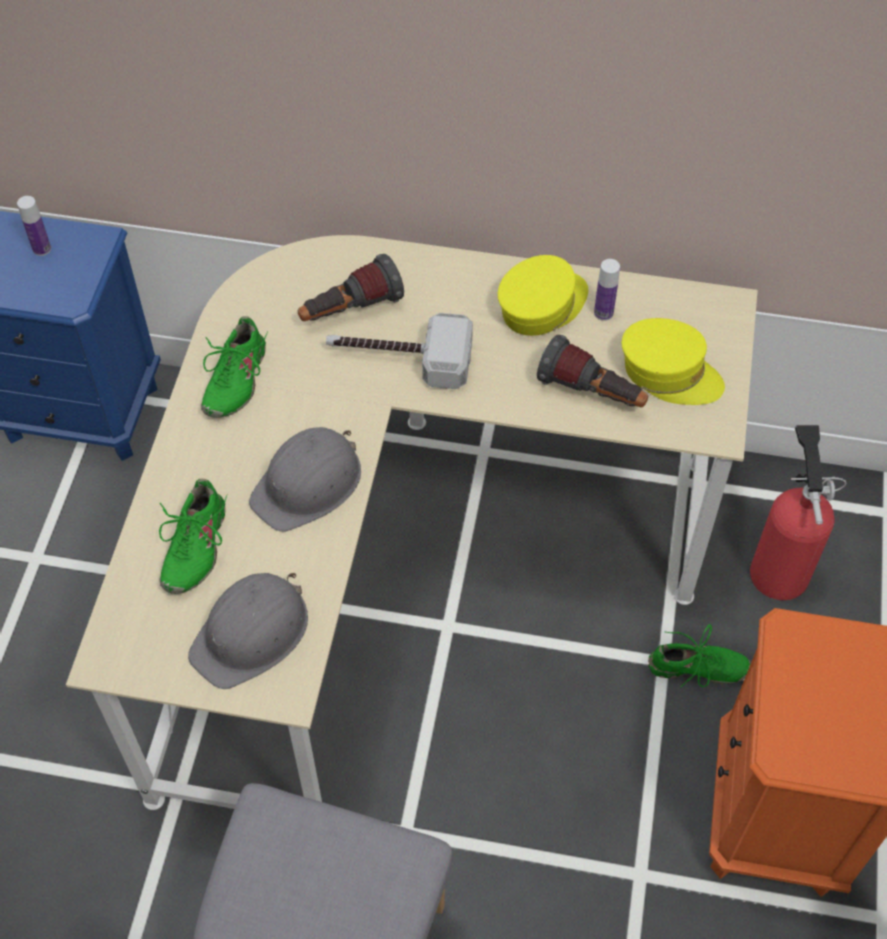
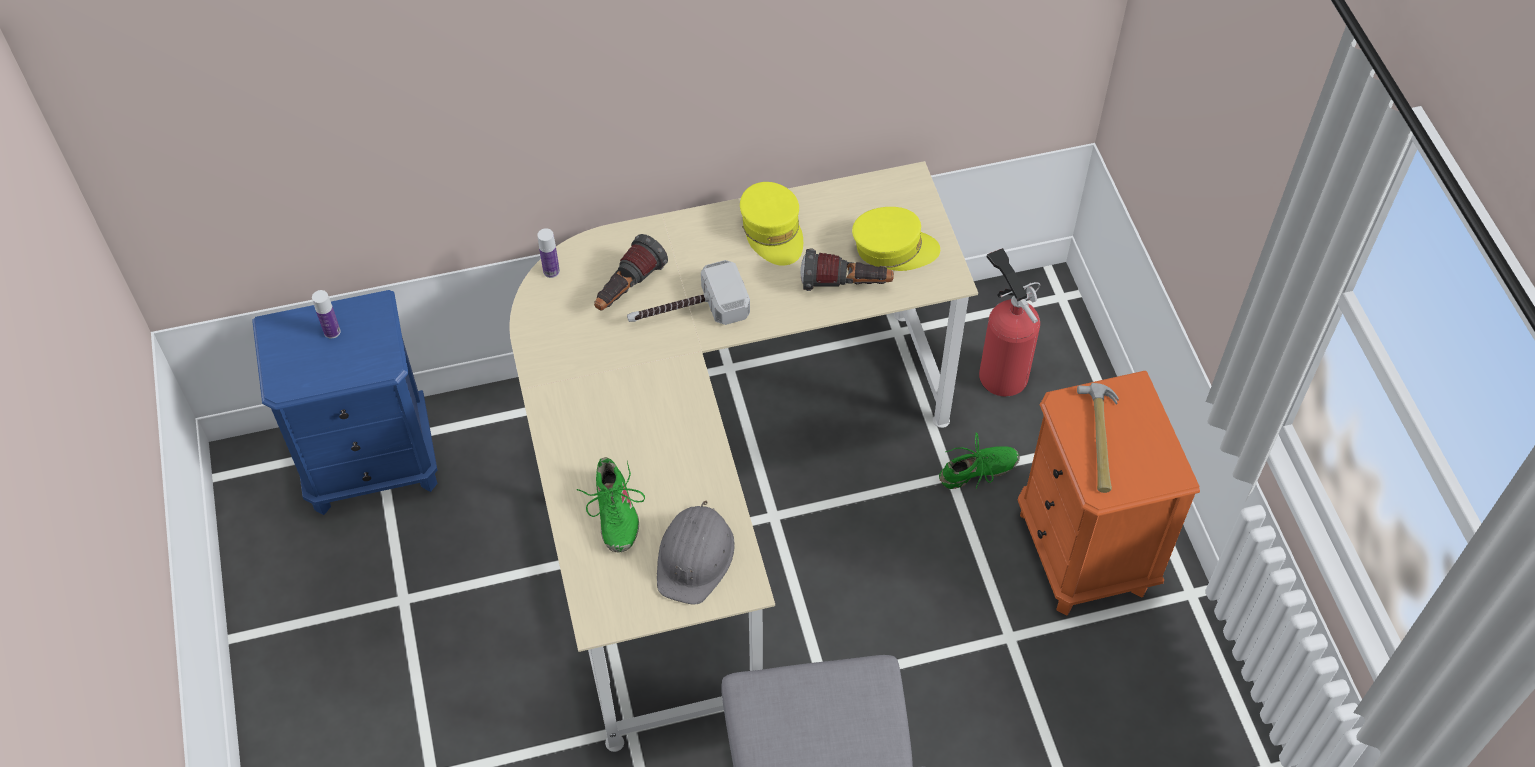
camera: 25 degrees left, 0 degrees up
green shoe [201,316,268,418] -> none
grey hard hat [249,427,361,532] -> none
yellow cap [498,255,588,336] -> yellow cap turned 135 degrees clockwise [740,182,803,266]
bottle [594,259,620,321] -> bottle moved to [537,228,560,278]
none -> hammer [1077,383,1119,493]

